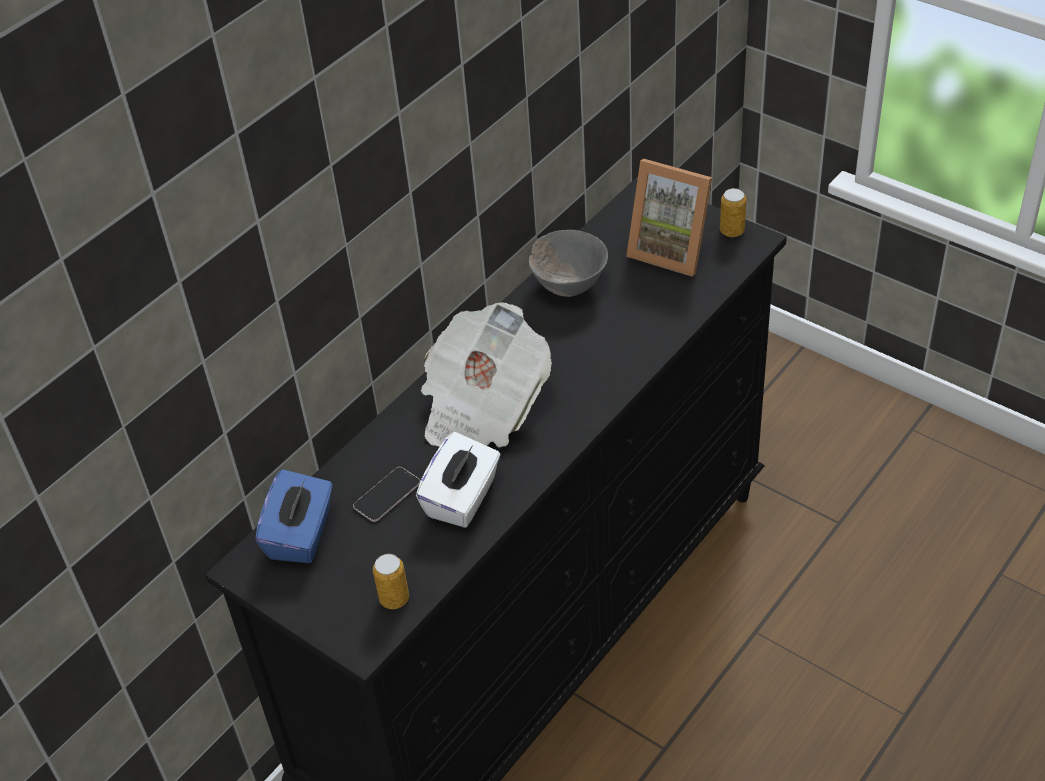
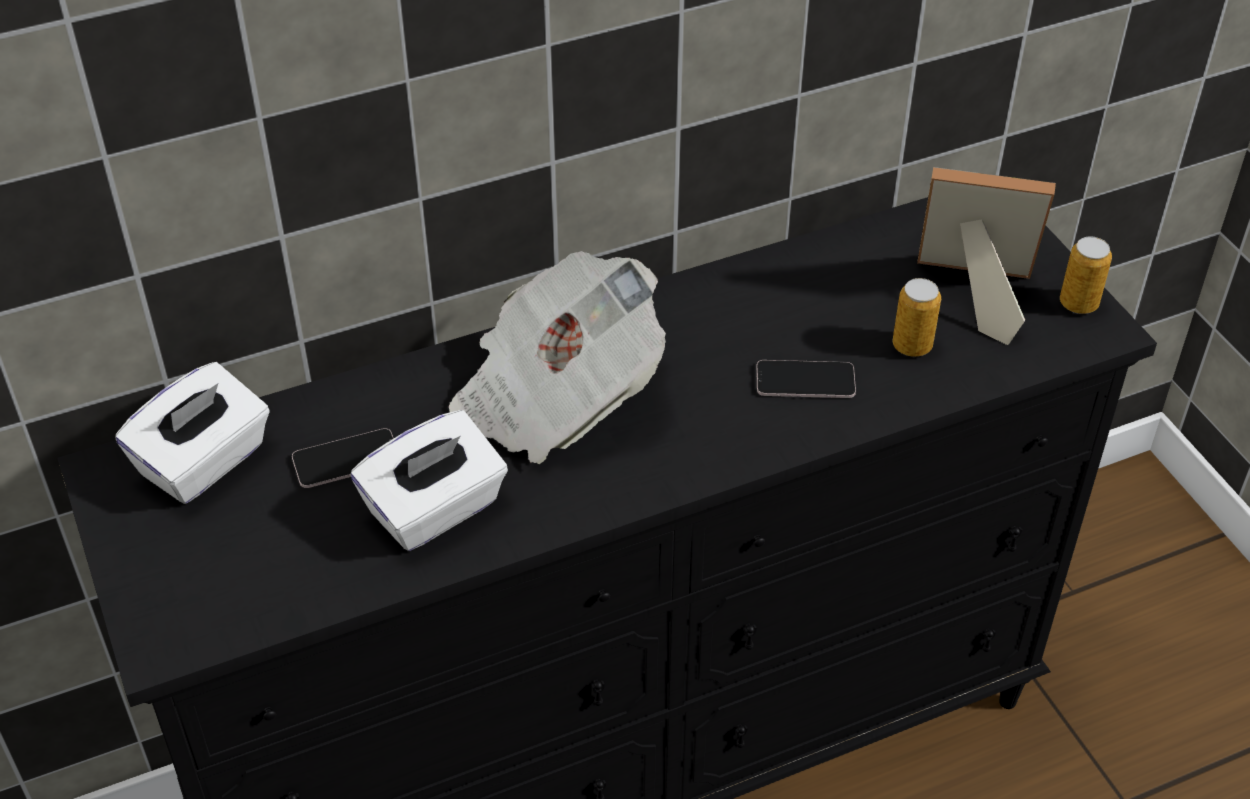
camera: 25 degrees right, 0 degrees up
blue tissue box [255,469,333,563] -> white tissue box [115,362,270,504]
can [373,554,409,609] -> can moved to [893,278,941,357]
grey bowl [529,230,608,297] -> none
picture frame [626,159,712,277] -> picture frame turned 135 degrees clockwise [917,167,1056,345]
none -> phone [756,360,856,398]

